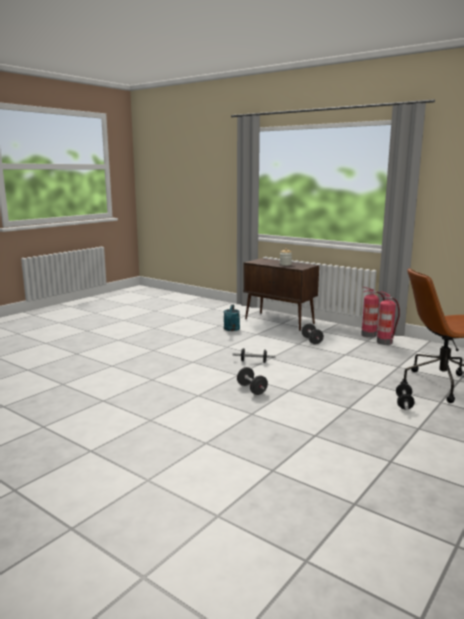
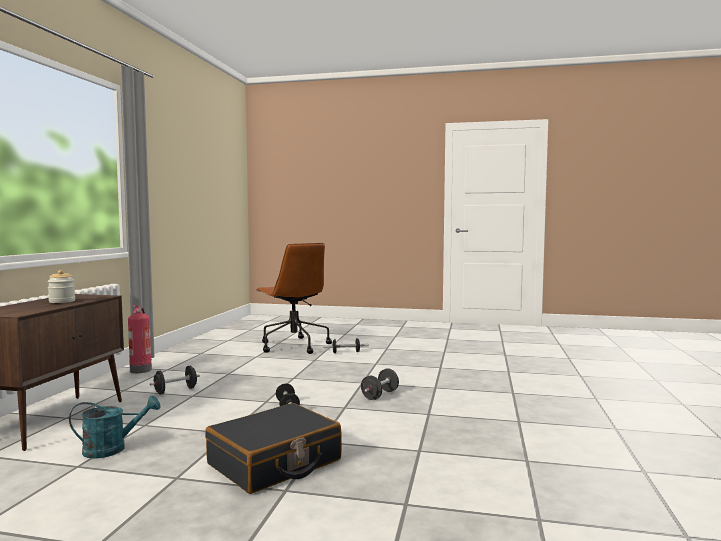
camera: 115 degrees left, 10 degrees down
fire extinguisher [377,291,400,345] -> none
none -> black suitcase [205,403,342,494]

